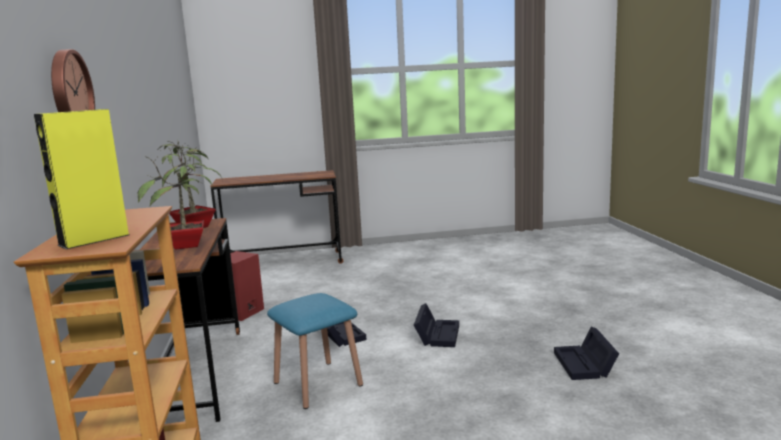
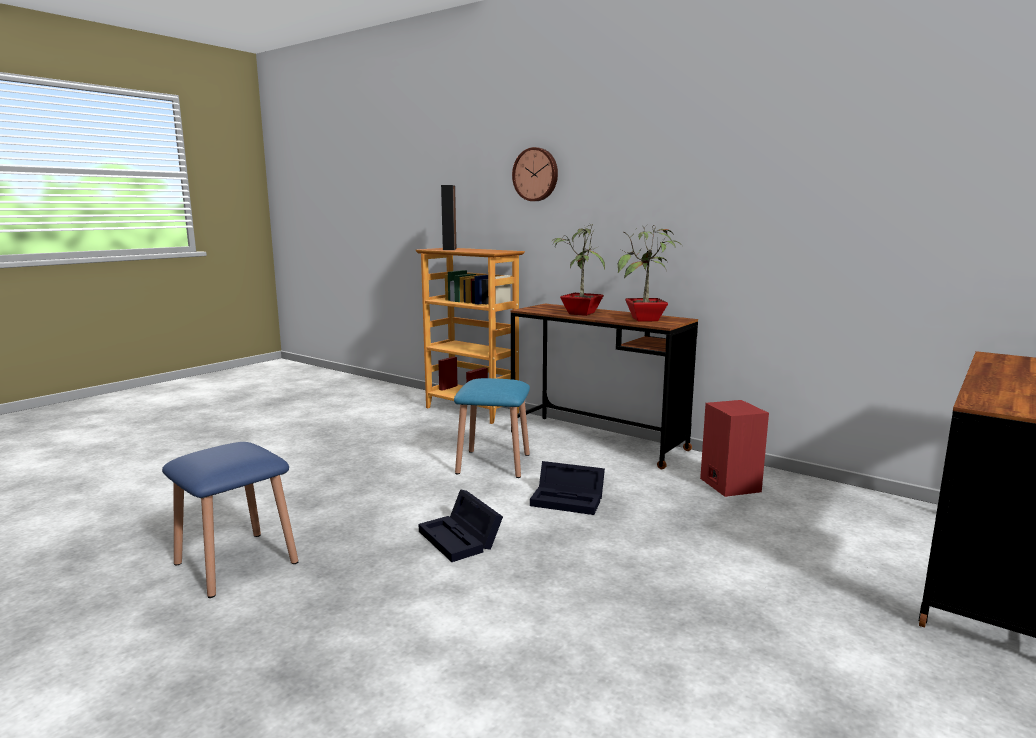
camera: 135 degrees right, 0 degrees up
yellow speaker [34,109,129,249] -> brown speaker [441,185,457,250]
black storage box [554,327,619,380] -> blue stool [162,442,298,598]

